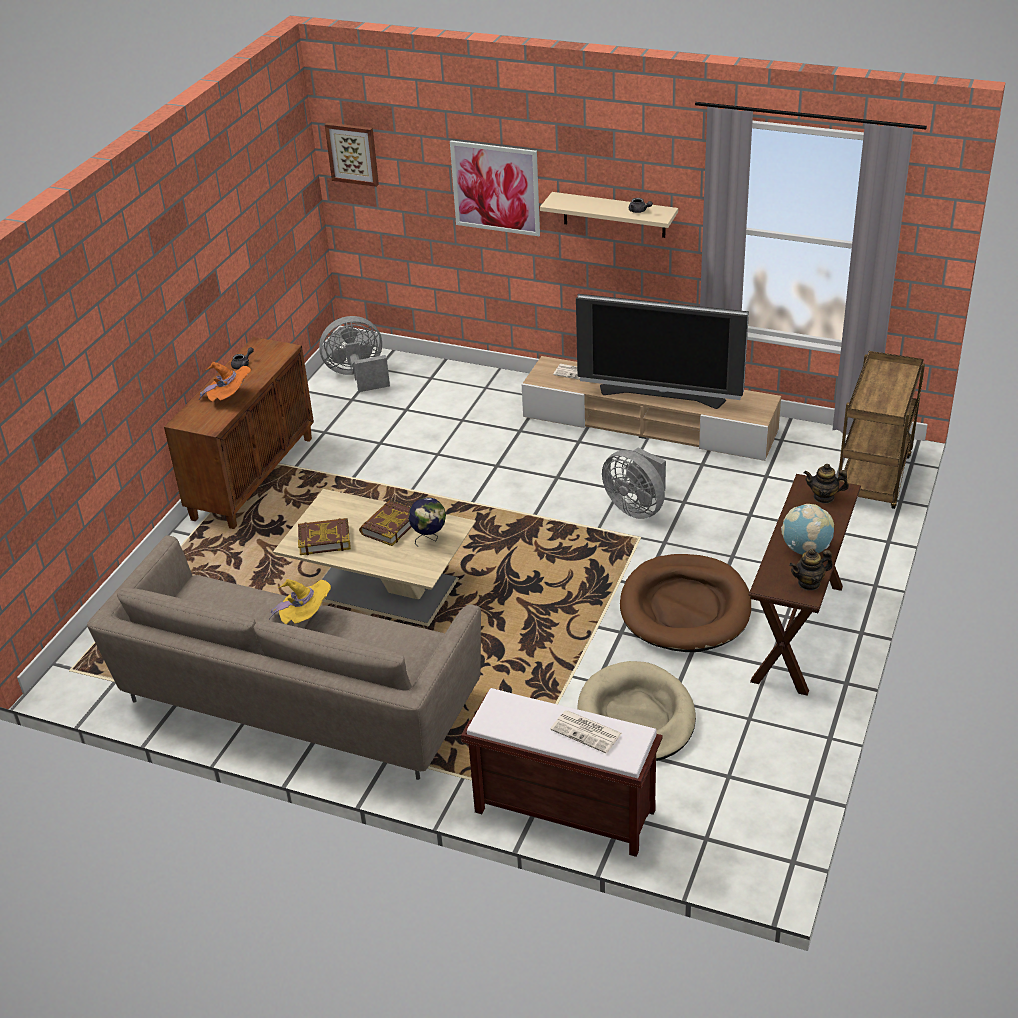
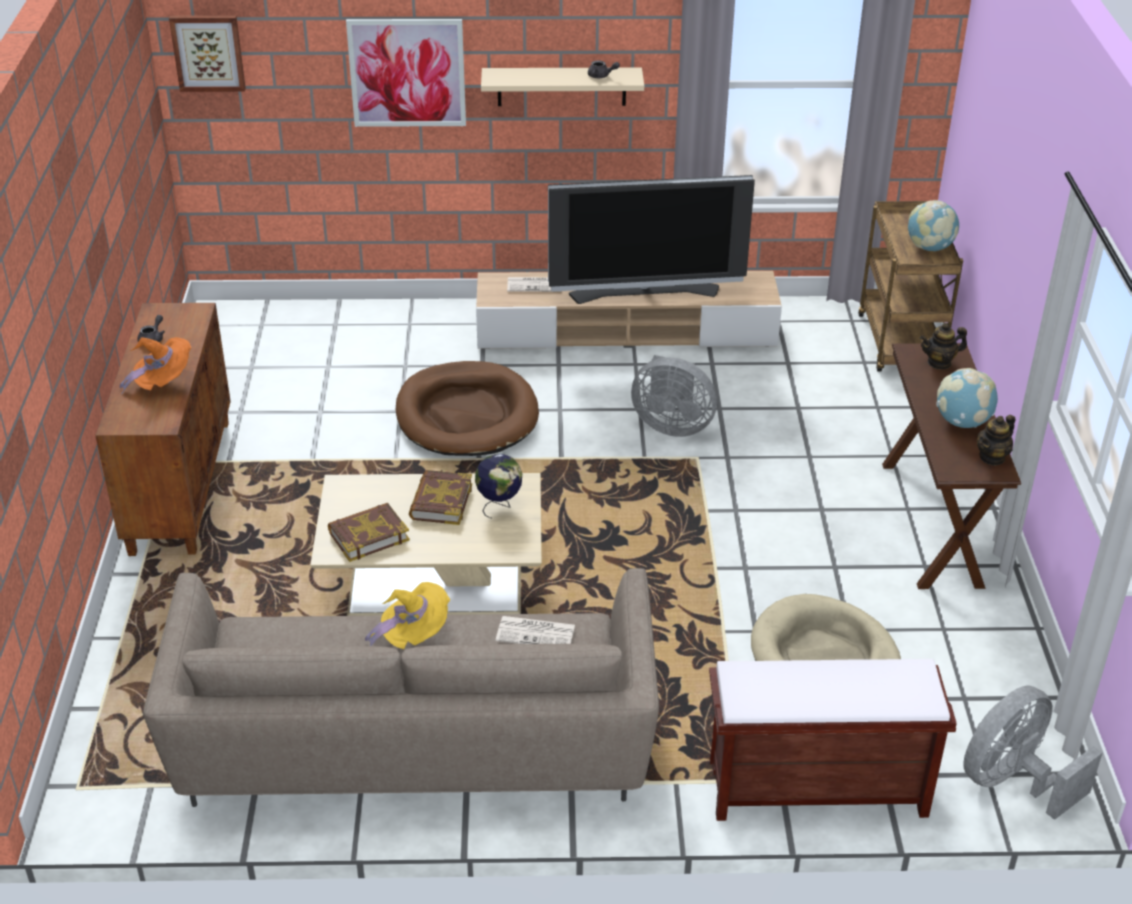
camera: 25 degrees left, 0 degrees up
grey fan [319,316,390,392] -> grey fan moved to [963,685,1103,820]
newspaper [550,710,622,753] -> newspaper moved to [496,616,575,644]
brown dog bed [620,554,751,652] -> brown dog bed moved to [396,361,539,456]
none -> globe [908,200,959,251]

